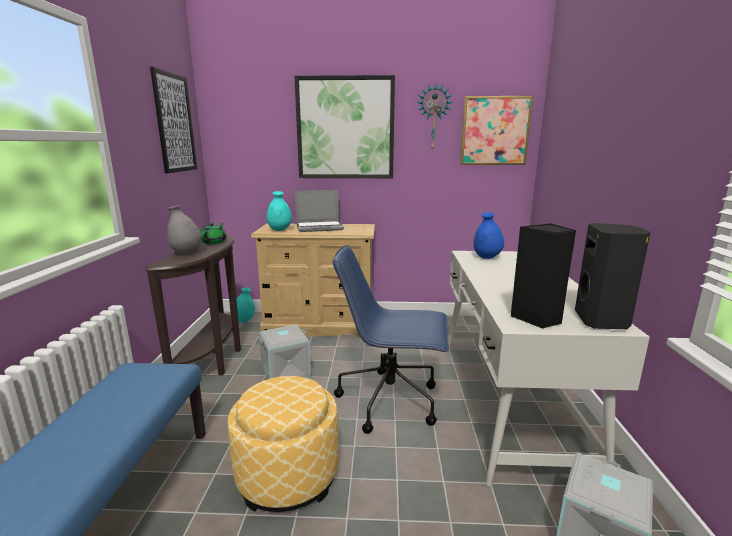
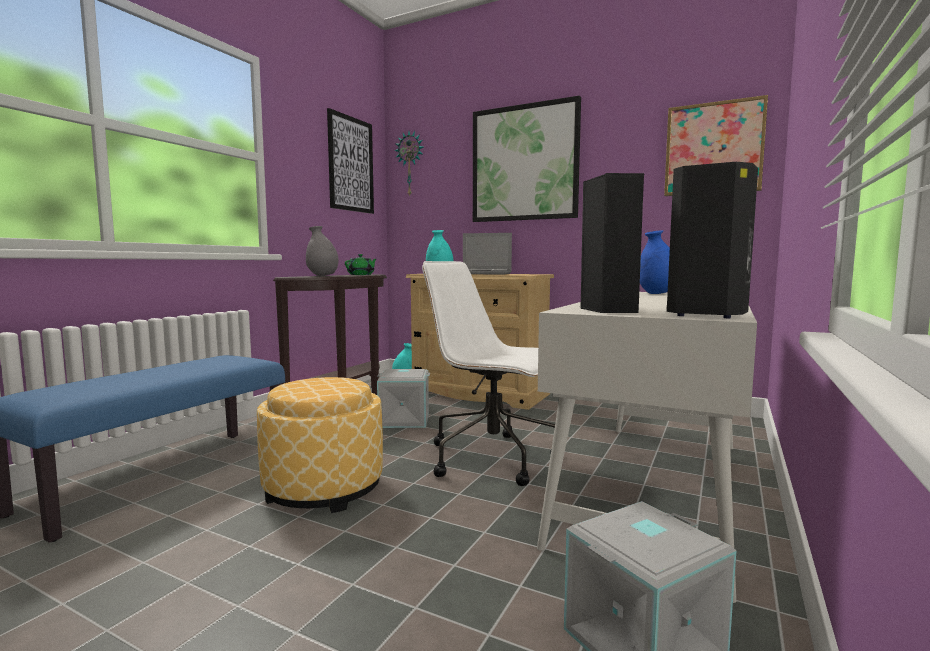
camera: 25 degrees right, 10 degrees down
blue office chair [333,245,449,434] -> white office chair [422,261,555,486]
wall clock [417,84,453,151] -> wall clock moved to [395,131,424,197]

